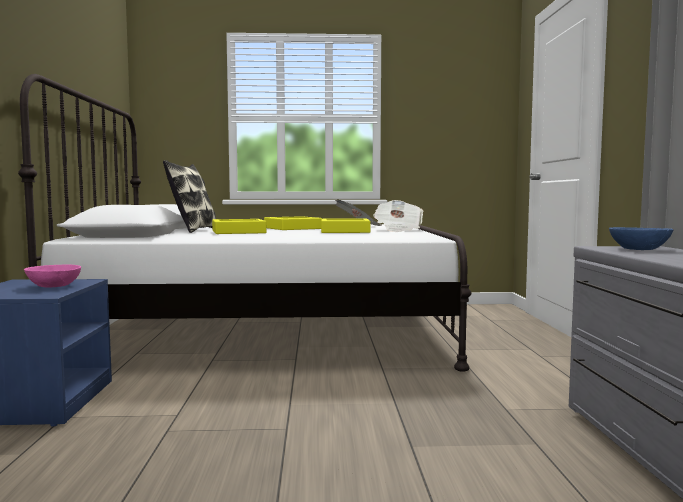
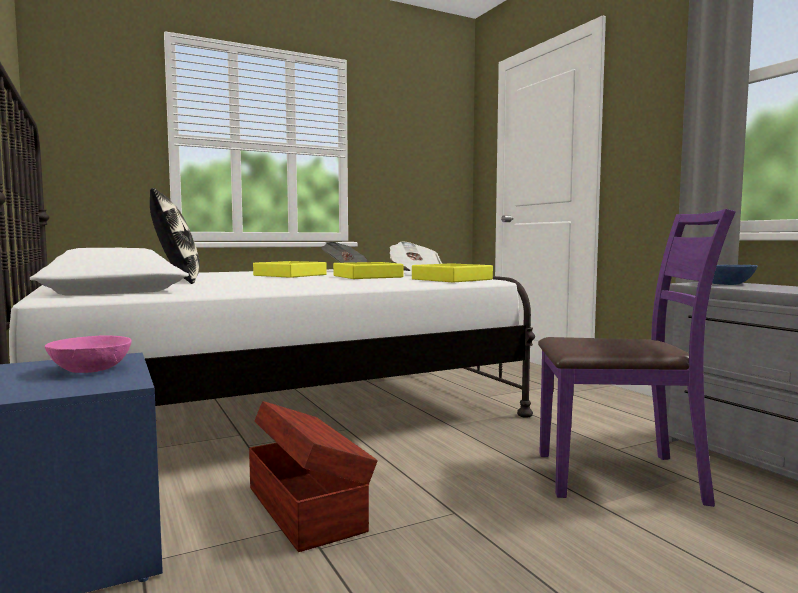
camera: 25 degrees left, 0 degrees up
yellow tray [212,219,266,234] -> yellow tray moved to [412,263,493,283]
none -> brown storage box [249,401,377,552]
none -> purple chair [538,209,736,507]

